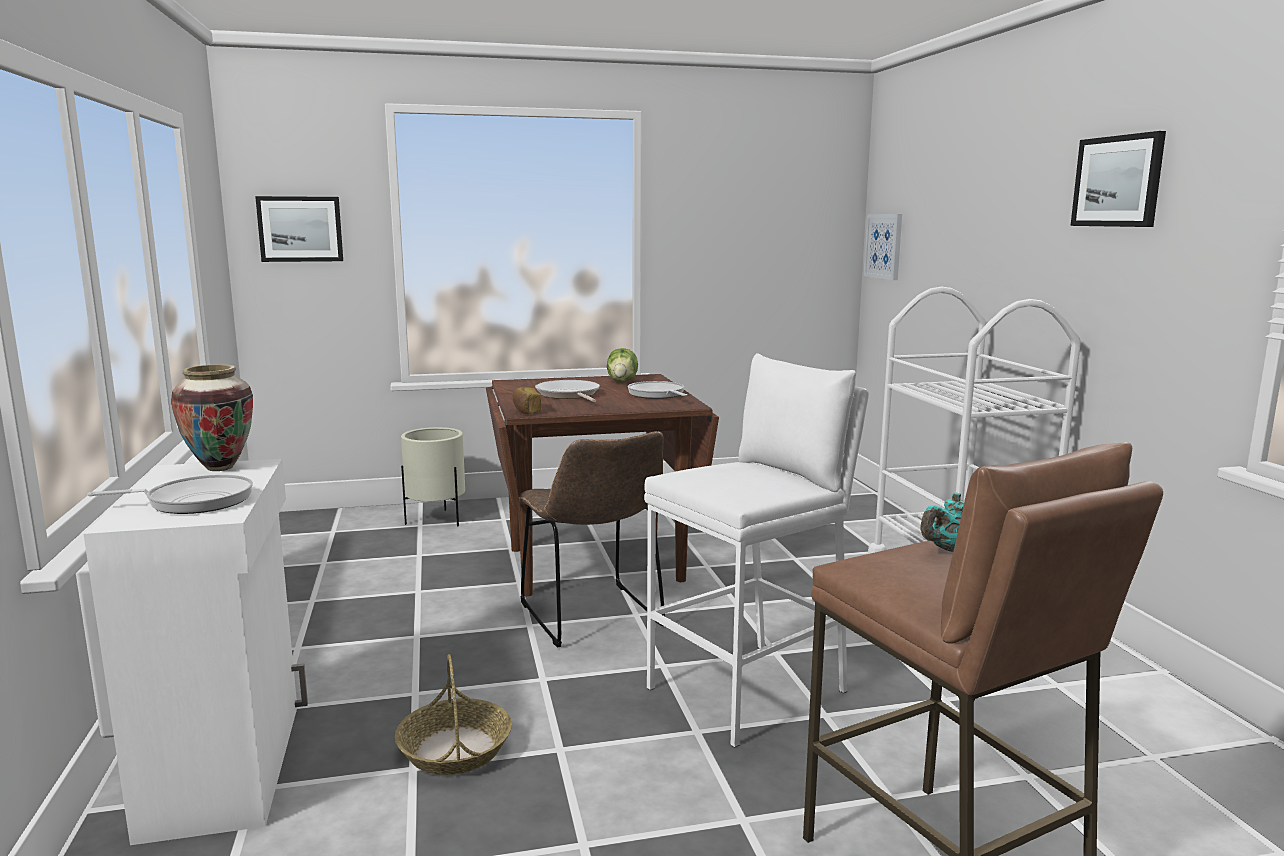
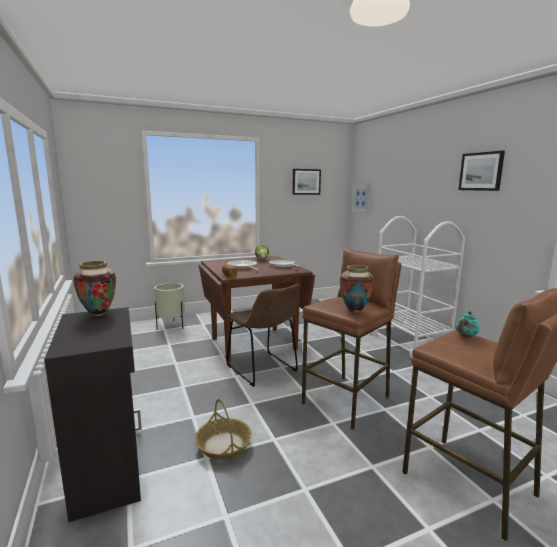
camera: 10 degrees left, 0 degrees up
white cabinet [84,459,308,845] -> black cabinet [44,307,142,522]
frying pan [87,475,253,514] -> none
picture [255,196,343,262] -> picture moved to [292,169,321,195]
white stool [644,353,869,748] -> brown stool [302,248,402,429]
none -> vase [340,265,374,313]

